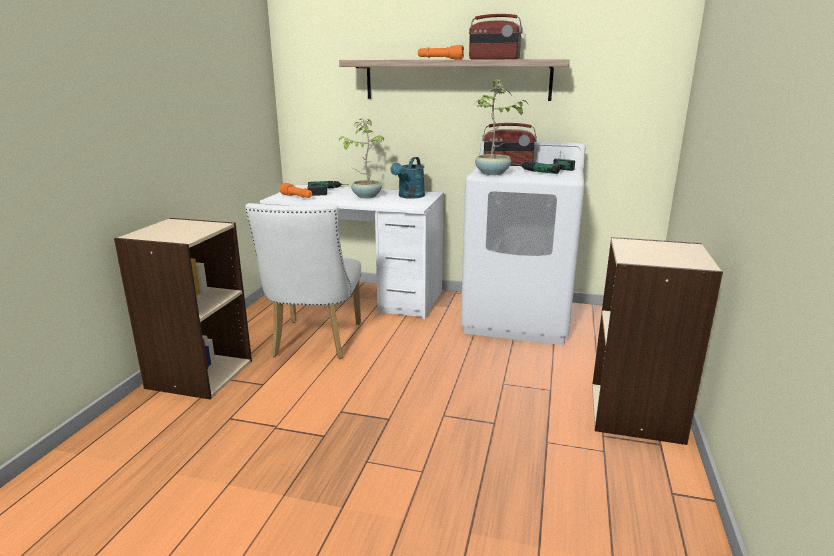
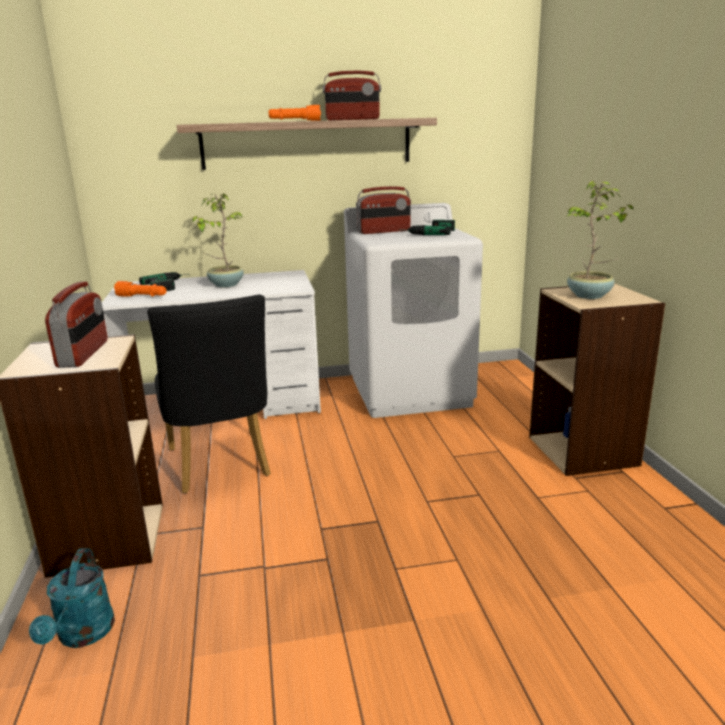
camera: 25 degrees left, 0 degrees up
white chair [245,203,361,359] -> black chair [147,295,271,493]
turquoise watering can [390,157,425,198] -> turquoise watering can moved to [29,548,115,648]
potted plant [474,79,528,175] -> potted plant moved to [566,181,633,299]
none -> radio [45,281,108,368]

